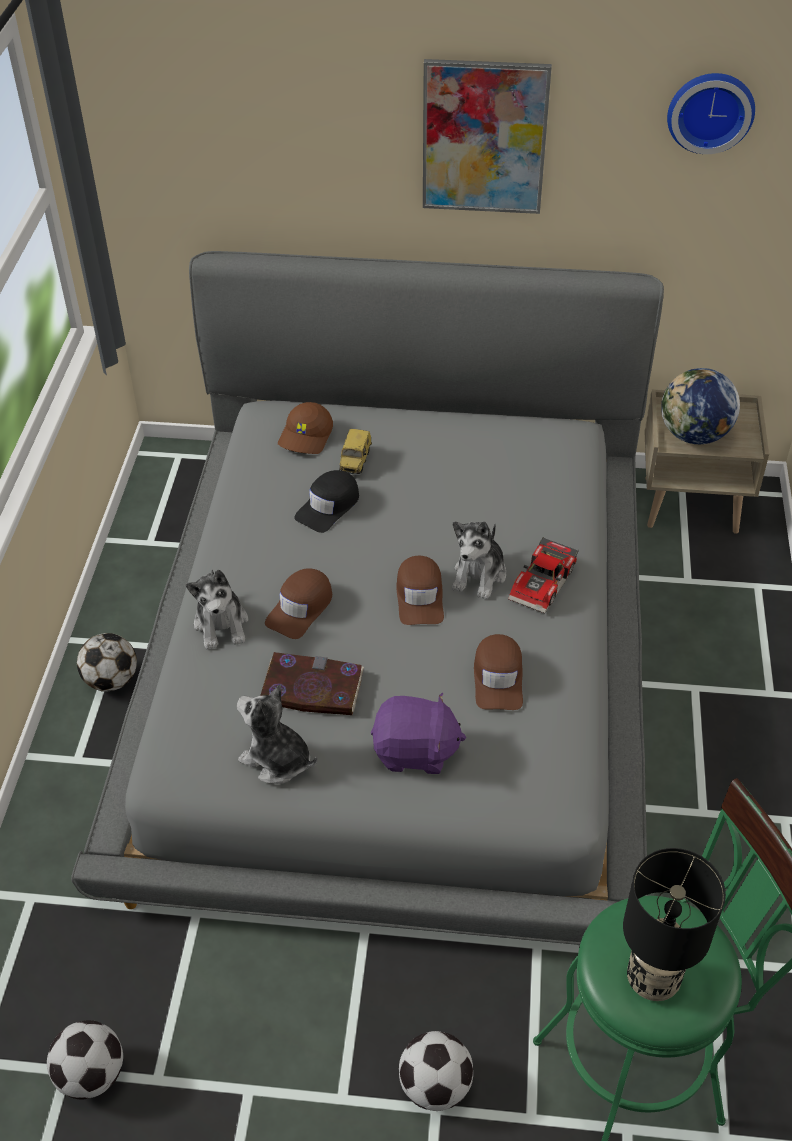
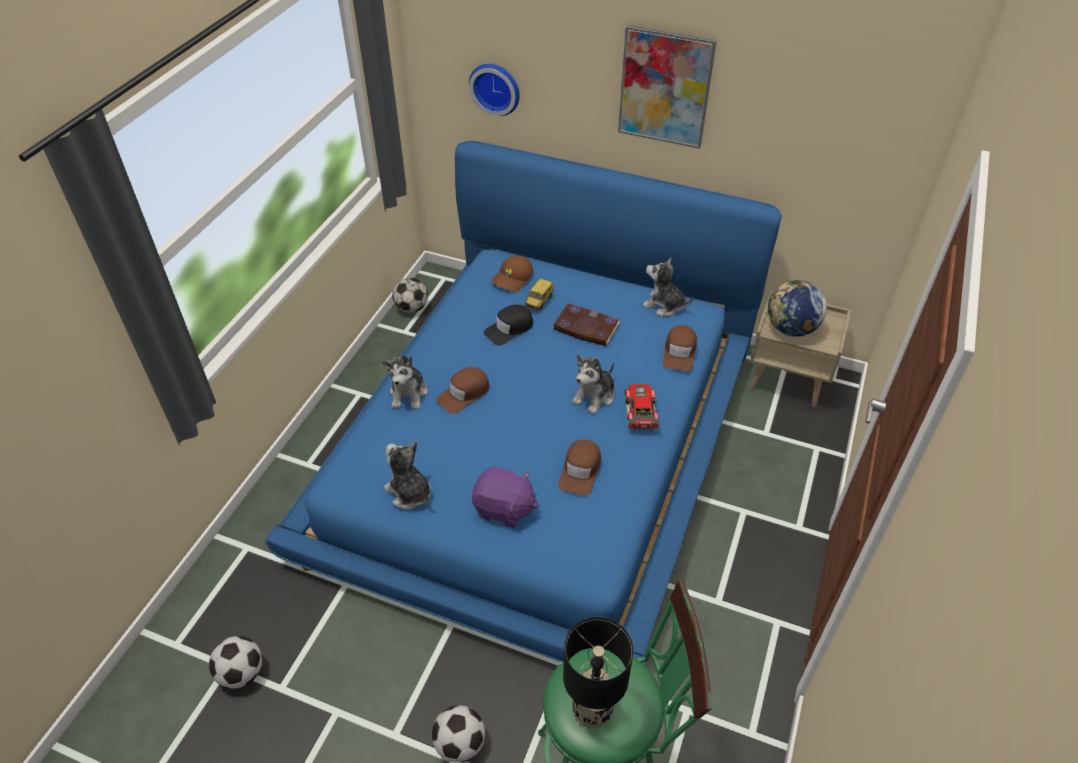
camera: 15 degrees right, 0 degrees up
grey bed [71,251,664,945] -> blue bed [265,141,781,665]
football [77,633,137,691] -> football moved to [392,278,428,313]
book [260,652,364,715] -> book moved to [552,303,620,346]
brown cap [396,556,444,625] -> brown cap moved to [663,325,697,372]
toy car [508,537,579,614] -> toy car turned 135 degrees clockwise [624,384,660,431]
wall clock [667,73,755,154] -> wall clock moved to [469,64,520,116]
none -> plush toy [642,258,693,316]

